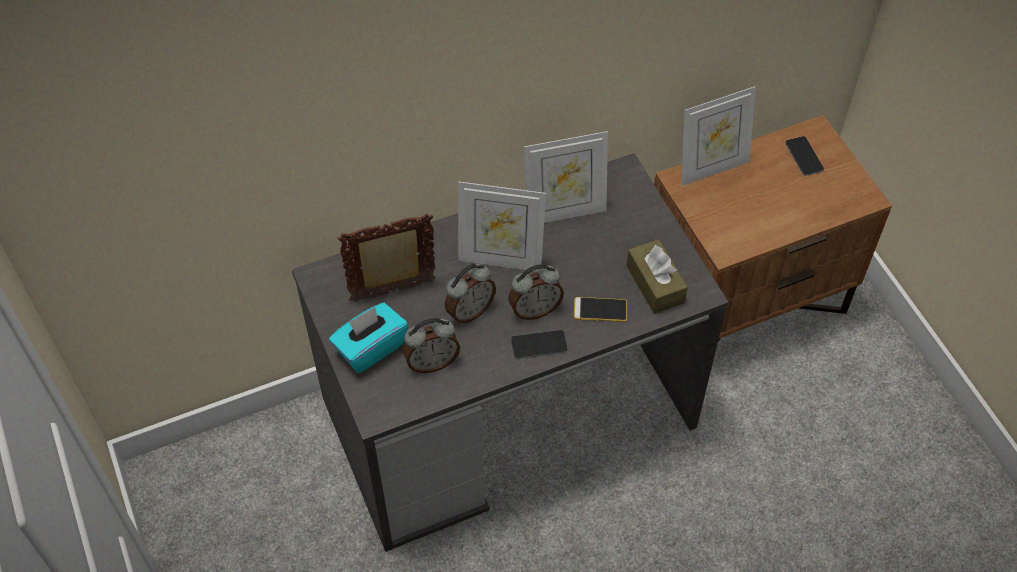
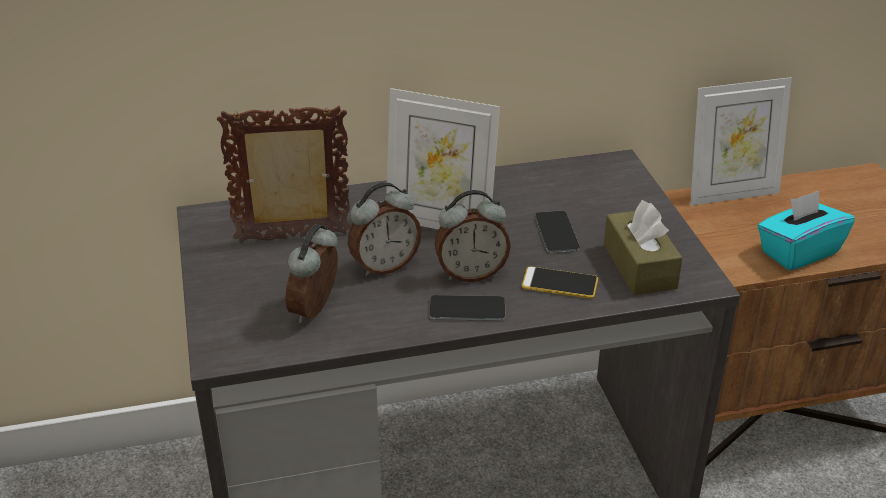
camera: 10 degrees right, 20 degrees down
turquoise tissue box [329,303,408,373] -> turquoise tissue box moved to [758,191,855,271]
alarm clock [403,318,460,373] -> alarm clock turned 120 degrees clockwise [285,224,338,323]
picture frame [524,131,608,223] -> none
phone [785,136,824,176] -> phone moved to [535,211,580,253]

